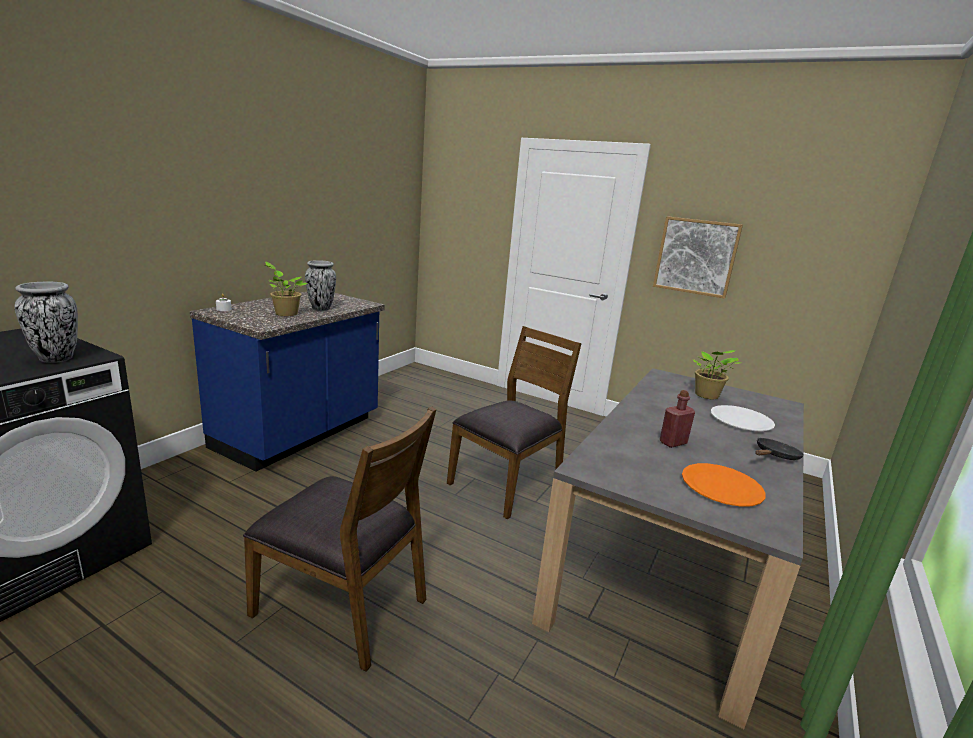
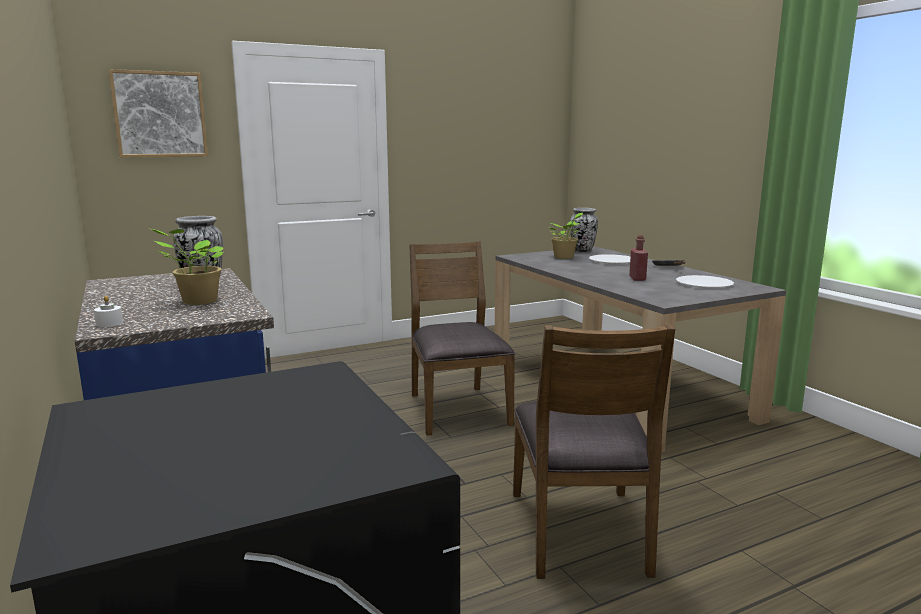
camera: 55 degrees left, 5 degrees down
vase [15,282,78,363] -> vase moved to [570,208,598,253]
brown chair [243,406,437,672] -> brown chair turned 120 degrees clockwise [513,325,675,579]
picture [653,216,743,299] -> picture moved to [108,69,208,158]
orange plate [682,463,766,506] -> white plate [676,275,734,288]

